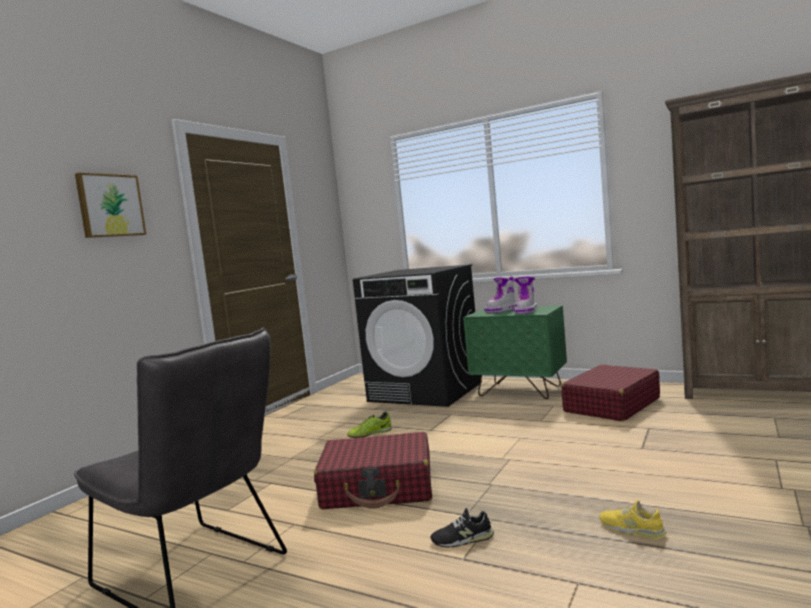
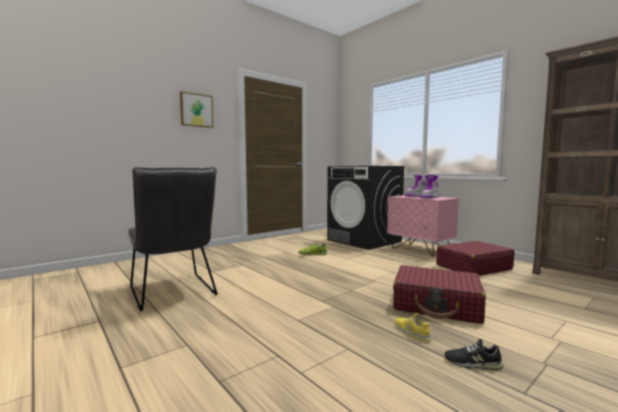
camera: 20 degrees right, 0 degrees up
red suitcase [314,432,432,509] -> red suitcase moved to [393,265,486,324]
black shoe [430,508,494,547] -> black shoe moved to [445,339,504,370]
green nightstand [463,305,567,399] -> pink nightstand [387,195,459,257]

